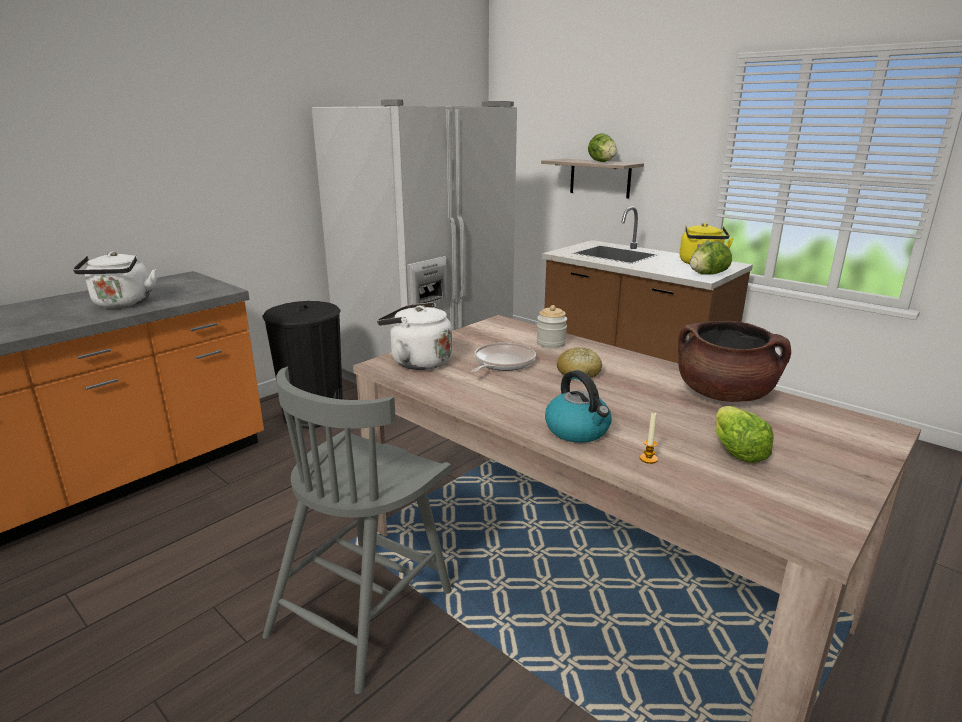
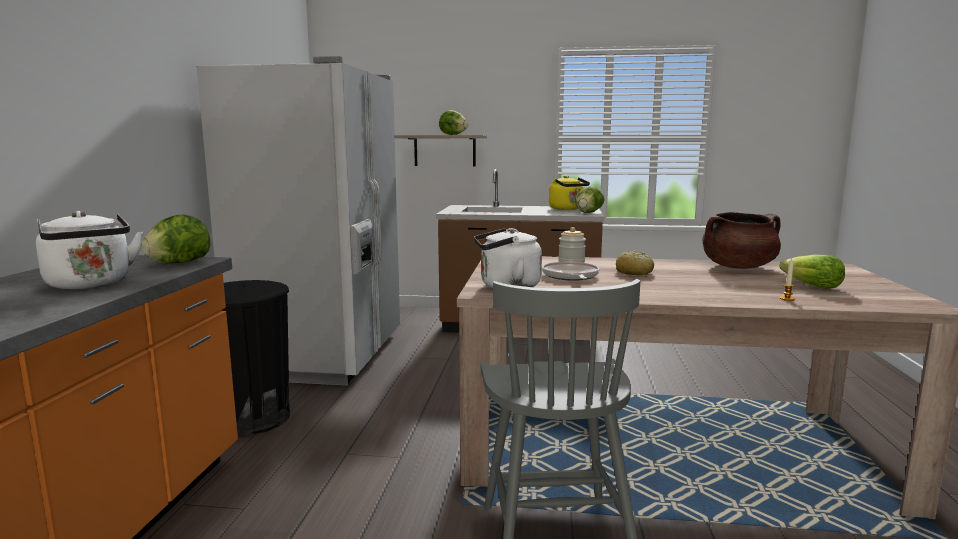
camera: 35 degrees left, 10 degrees down
kettle [545,370,612,443] -> none
none -> lettuce [142,214,210,264]

